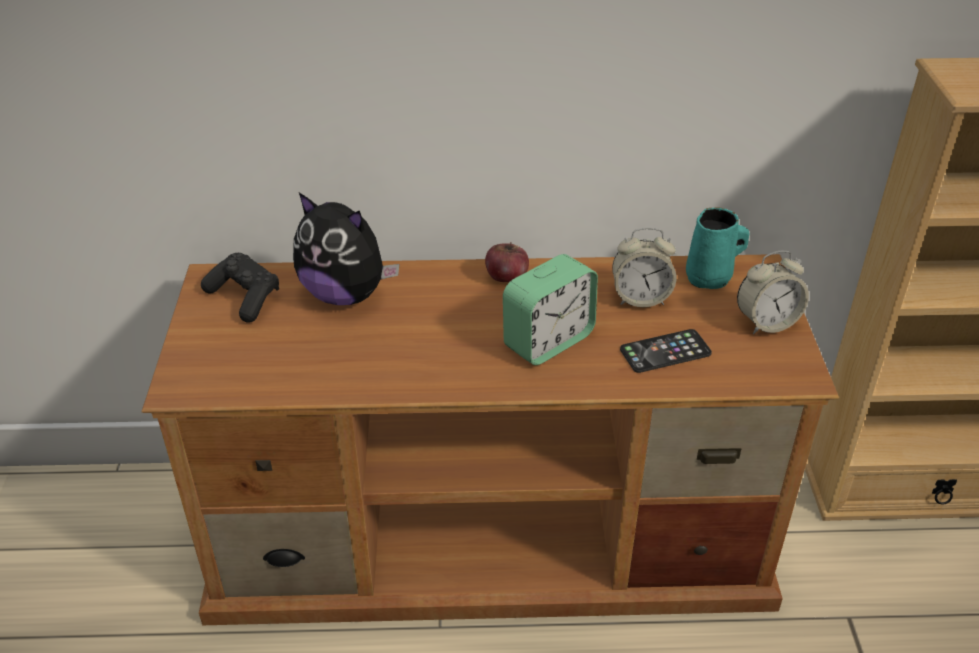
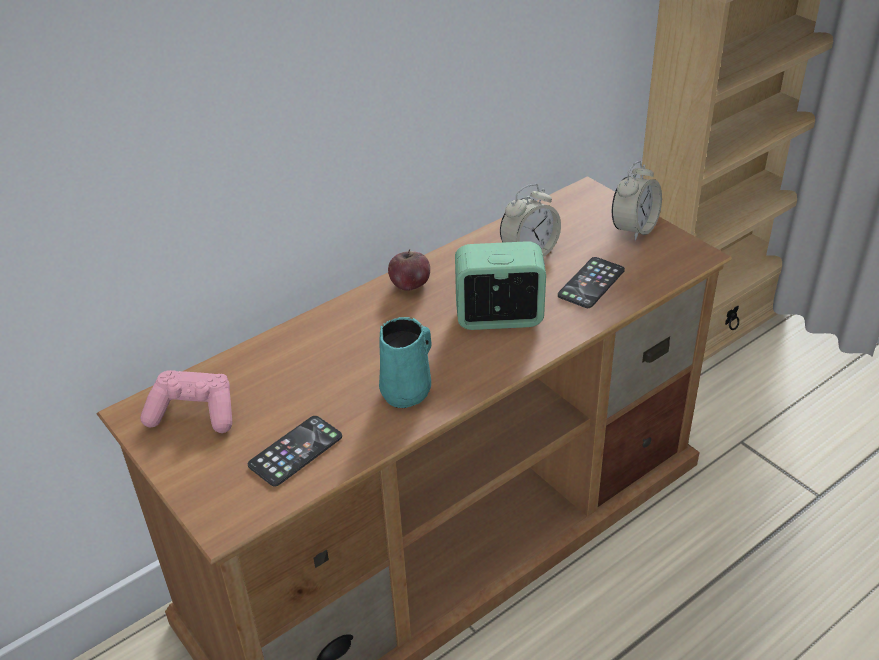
camera: 35 degrees left, 0 degrees up
black game controller [201,253,279,323] -> pink game controller [140,370,232,433]
plush toy [293,193,399,305] -> none
alarm clock [503,254,598,365] -> alarm clock turned 105 degrees counterclockwise [455,241,546,330]
turquoise mug [686,207,749,289] -> turquoise mug moved to [379,317,432,408]
none -> phone [248,416,342,486]

